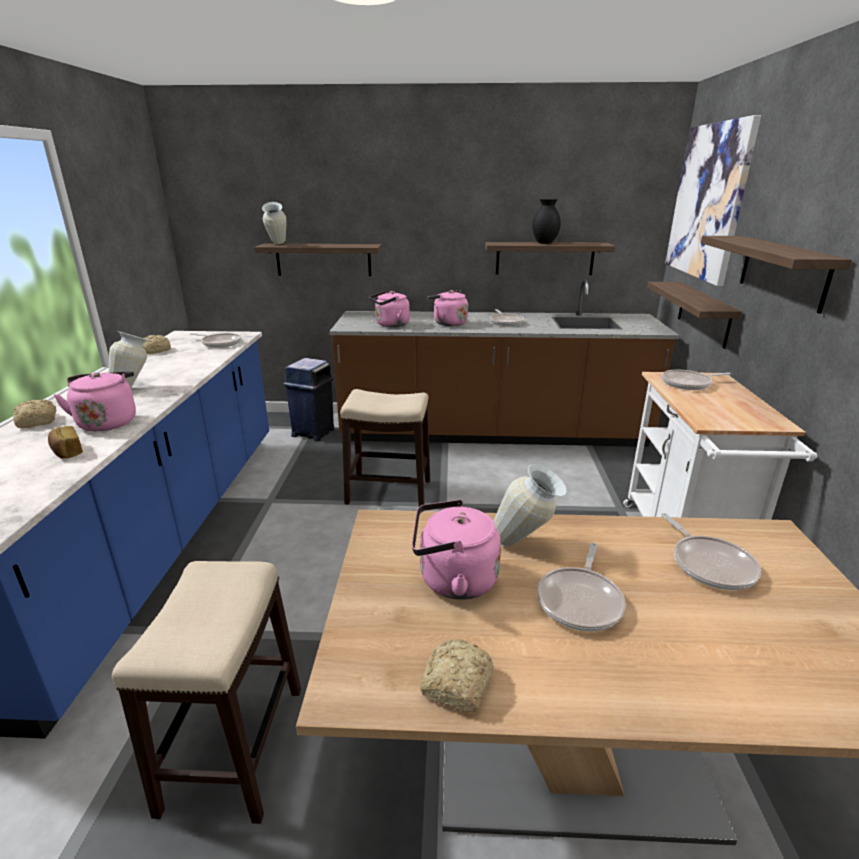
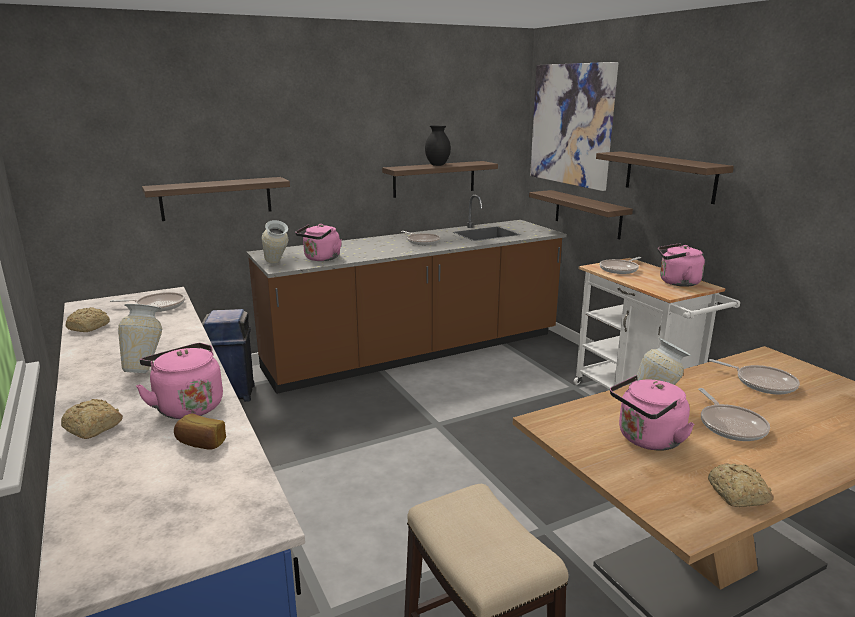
camera: 30 degrees left, 5 degrees down
vase [262,202,287,244] -> vase moved to [262,220,289,264]
stool [340,389,430,507] -> none
pink kettle [427,290,468,326] -> pink kettle moved to [658,243,705,287]

